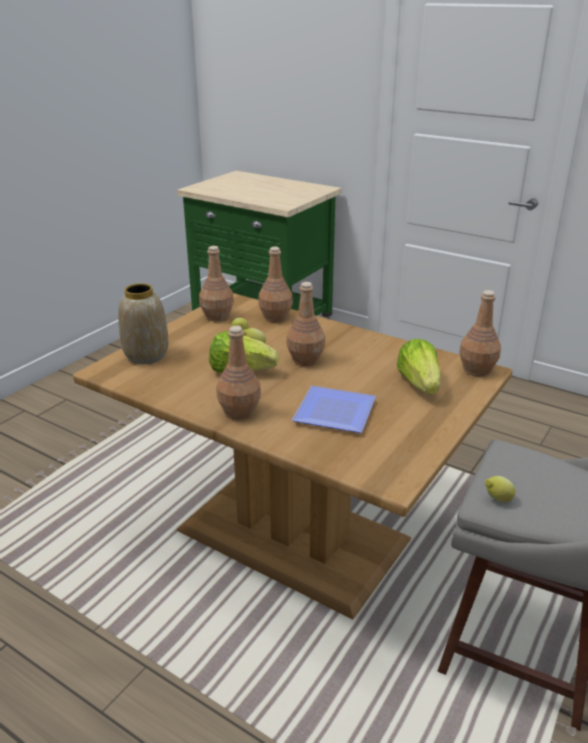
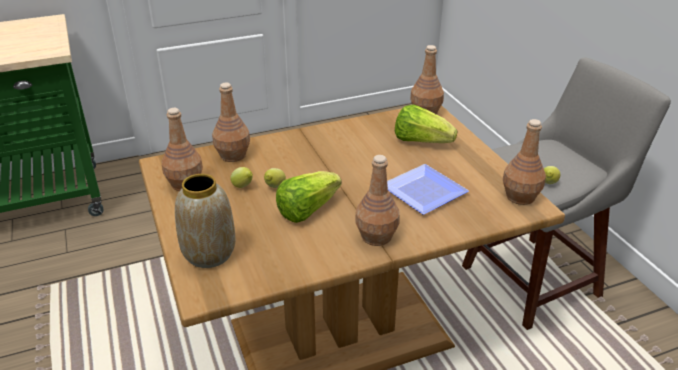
camera: 55 degrees left, 5 degrees up
brown bottle [287,282,325,366] -> brown bottle moved to [503,119,546,205]

